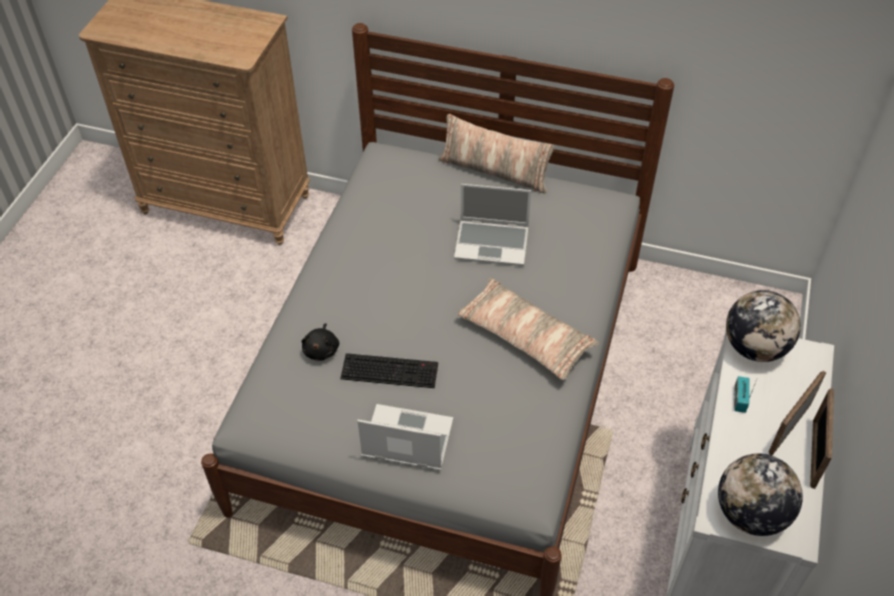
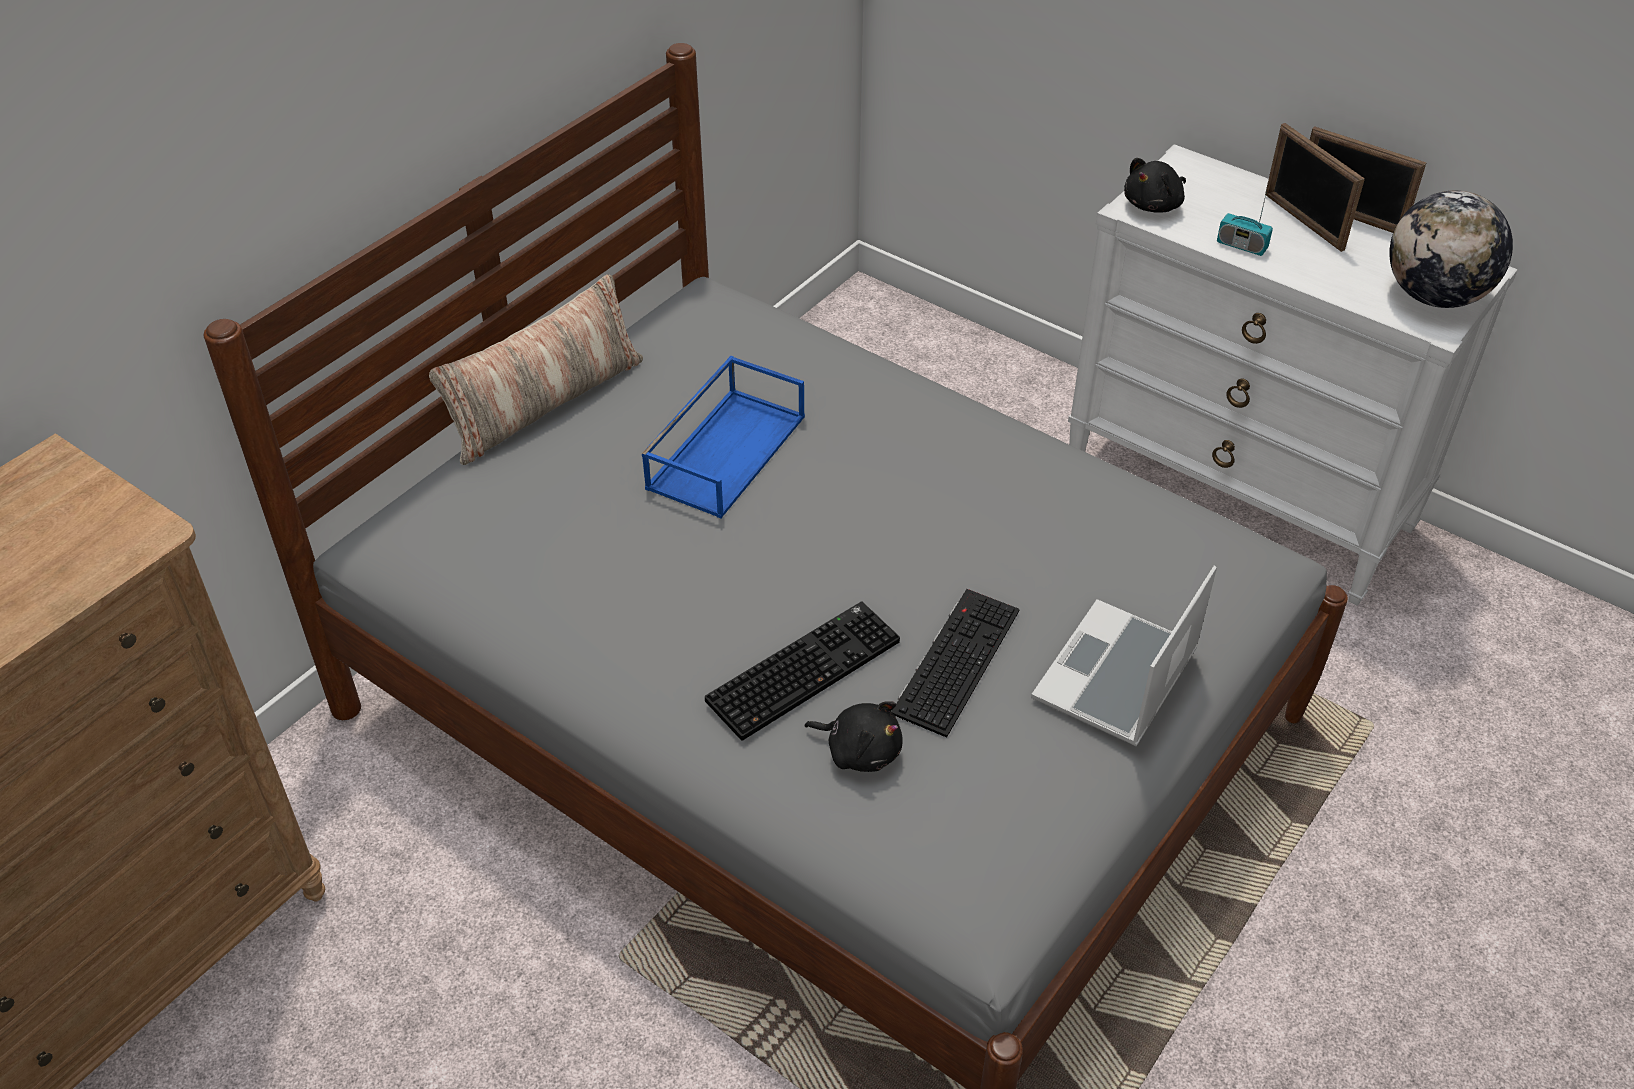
camera: 70 degrees left, 5 degrees down
laptop [454,184,531,266] -> blue tray [642,356,805,518]
pillow [457,278,599,380] -> none
globe [726,290,801,362] -> black plush toy [1124,158,1186,213]
none -> keyboard [705,602,900,741]

